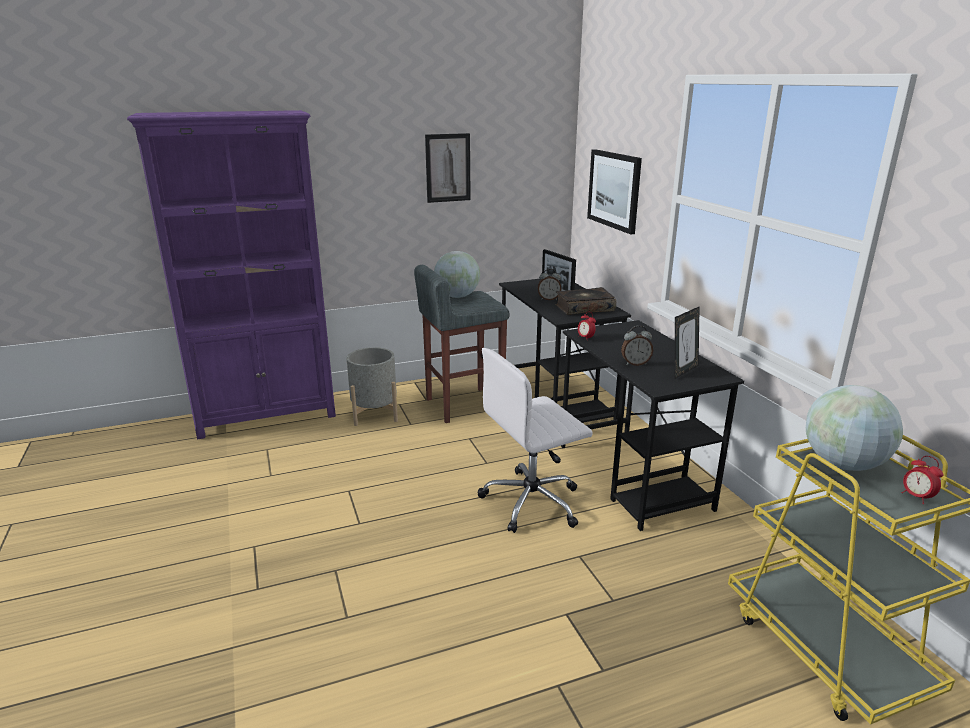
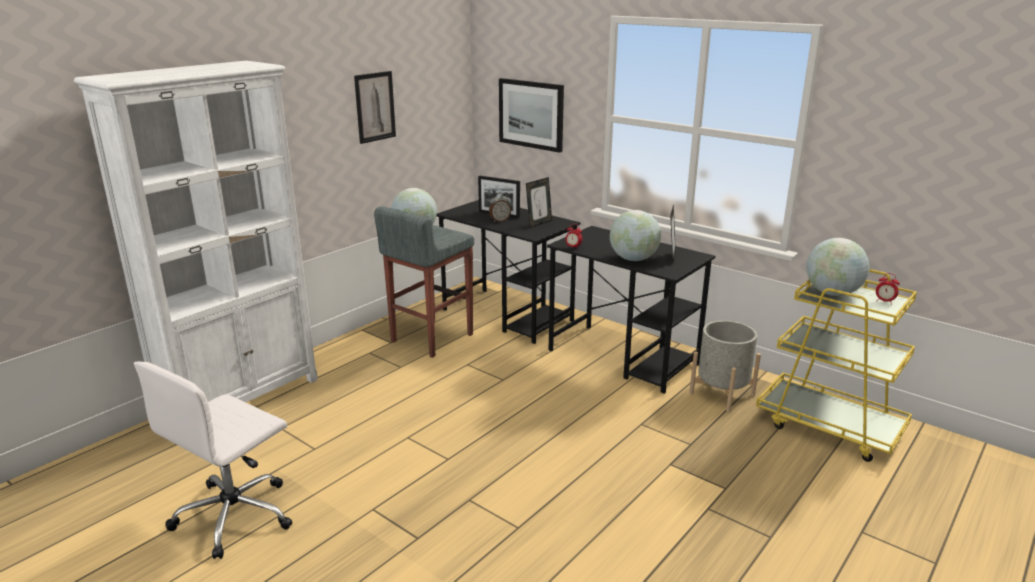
camera: 30 degrees left, 0 degrees up
purple bookcase [127,110,336,440] -> white bookcase [74,61,318,402]
grey planter [346,347,398,426] -> grey planter moved to [689,320,761,412]
white office chair [478,348,592,533] -> white office chair moved to [134,361,292,559]
book [556,287,616,315] -> picture frame [526,177,552,228]
alarm clock [621,325,653,366] -> globe [610,210,661,261]

